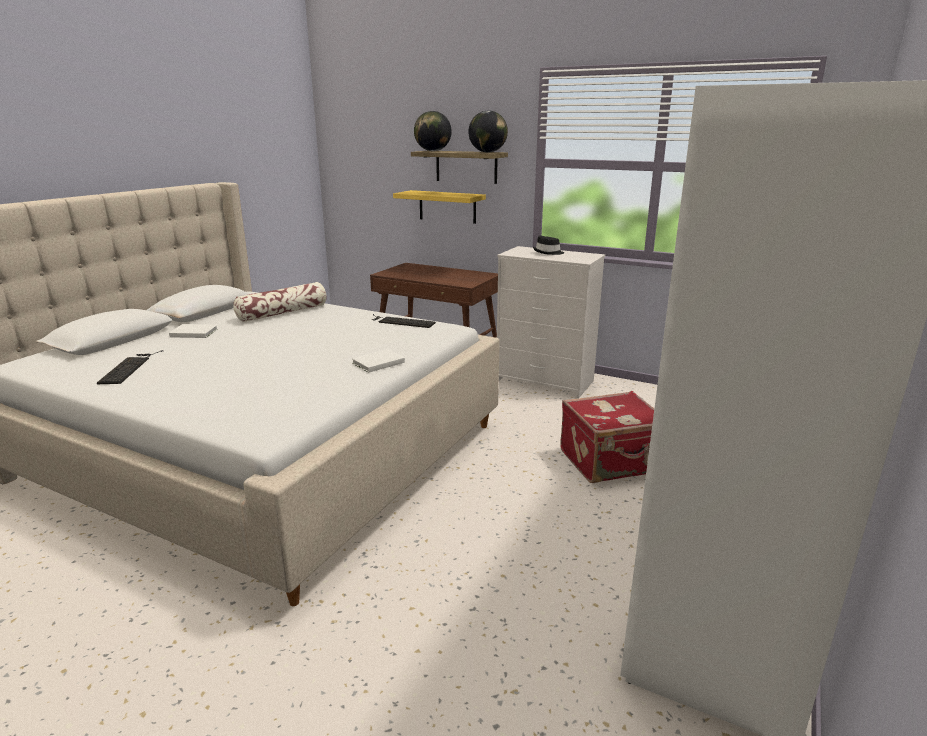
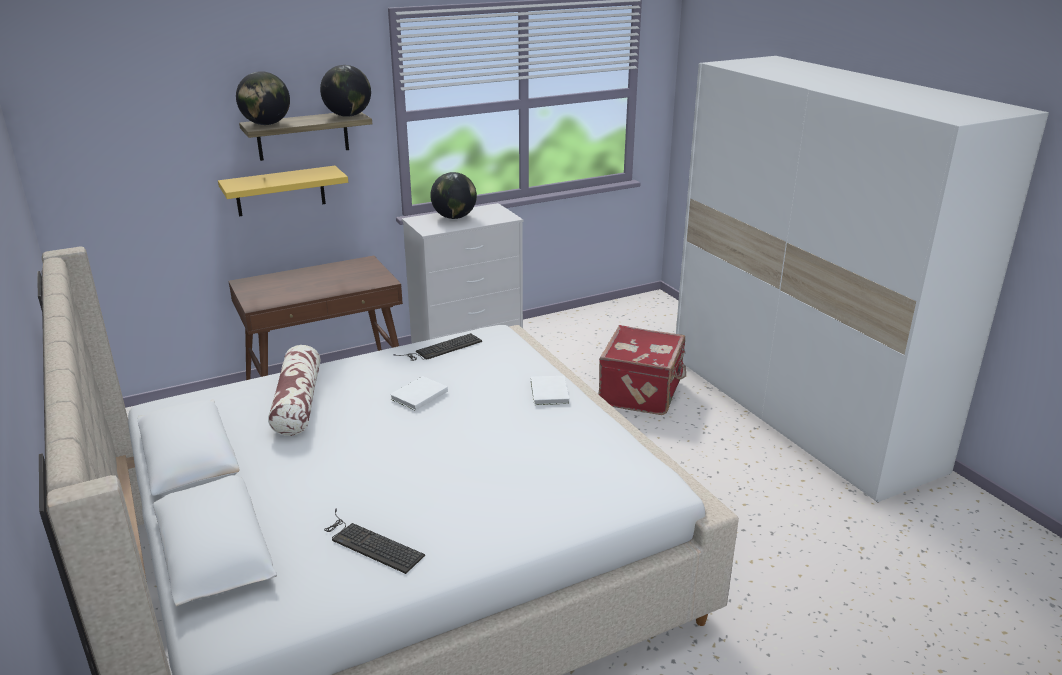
camera: 55 degrees left, 5 degrees up
white book [169,324,218,338] -> white book moved to [390,376,448,411]
black hat [533,236,564,255] -> globe [430,172,477,219]

